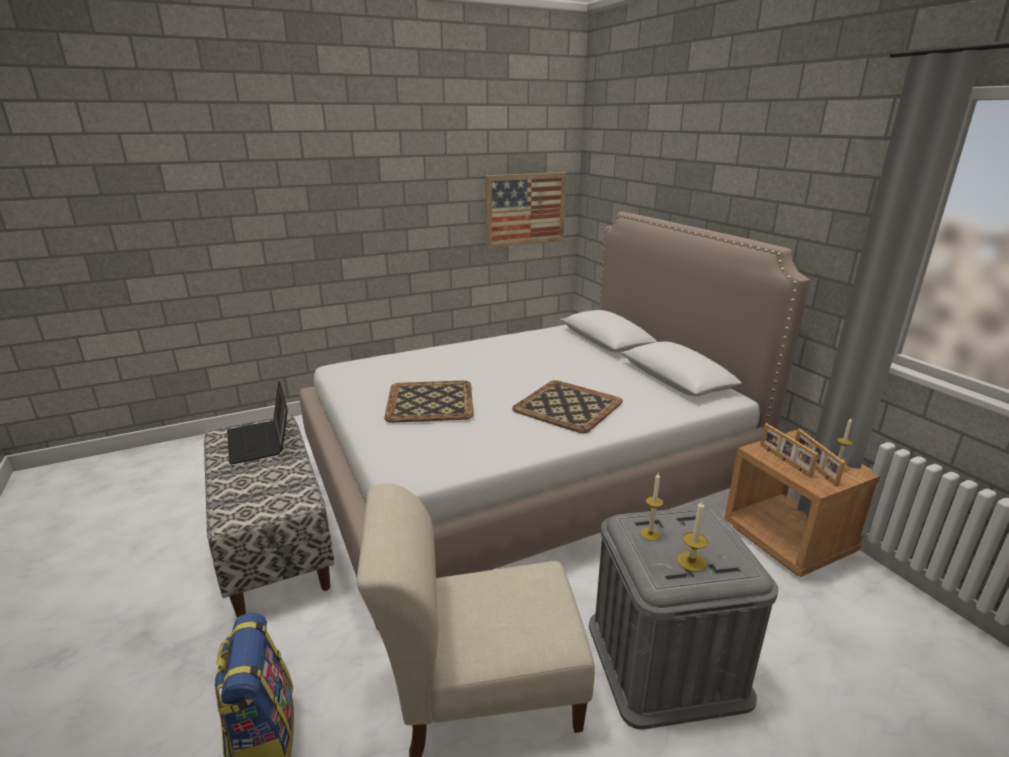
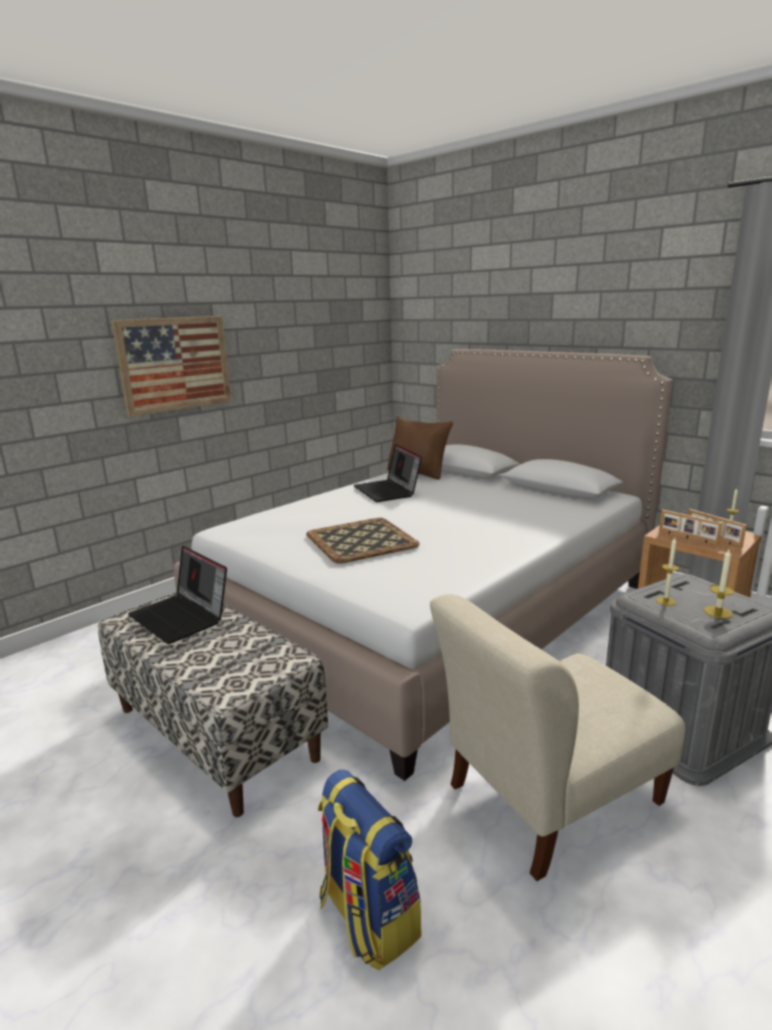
camera: 20 degrees left, 5 degrees down
picture [485,172,566,248] -> picture moved to [111,316,231,417]
tray [512,380,623,433] -> none
none -> laptop [354,444,422,502]
none -> brown pillow [387,416,453,480]

